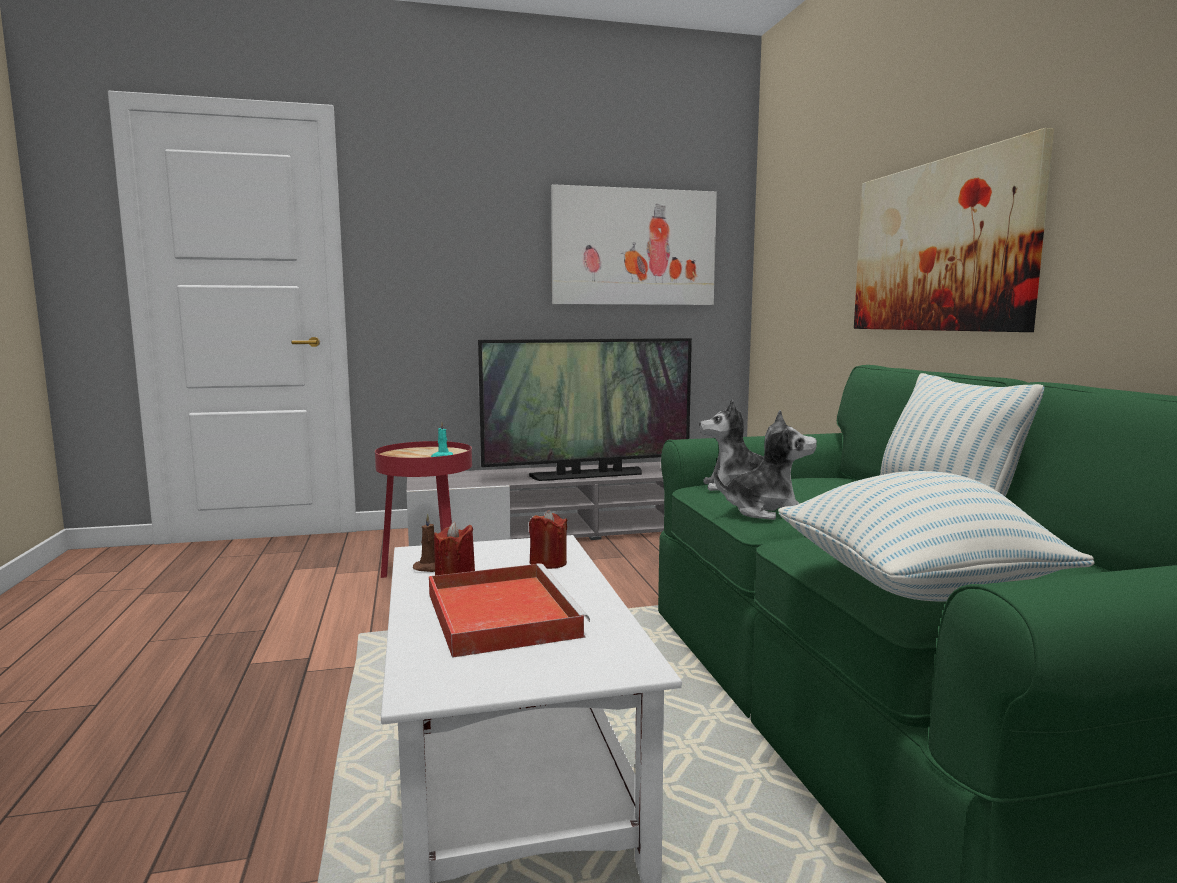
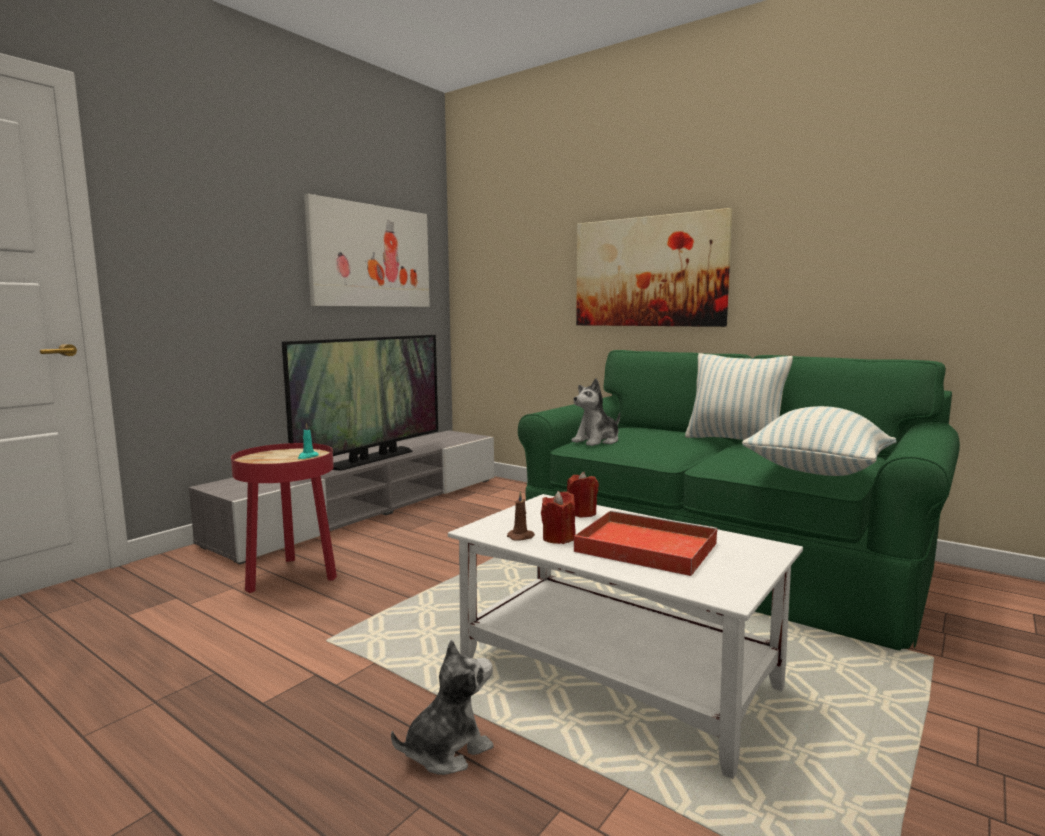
camera: 40 degrees left, 0 degrees up
plush toy [714,410,817,520] -> plush toy moved to [391,639,494,775]

